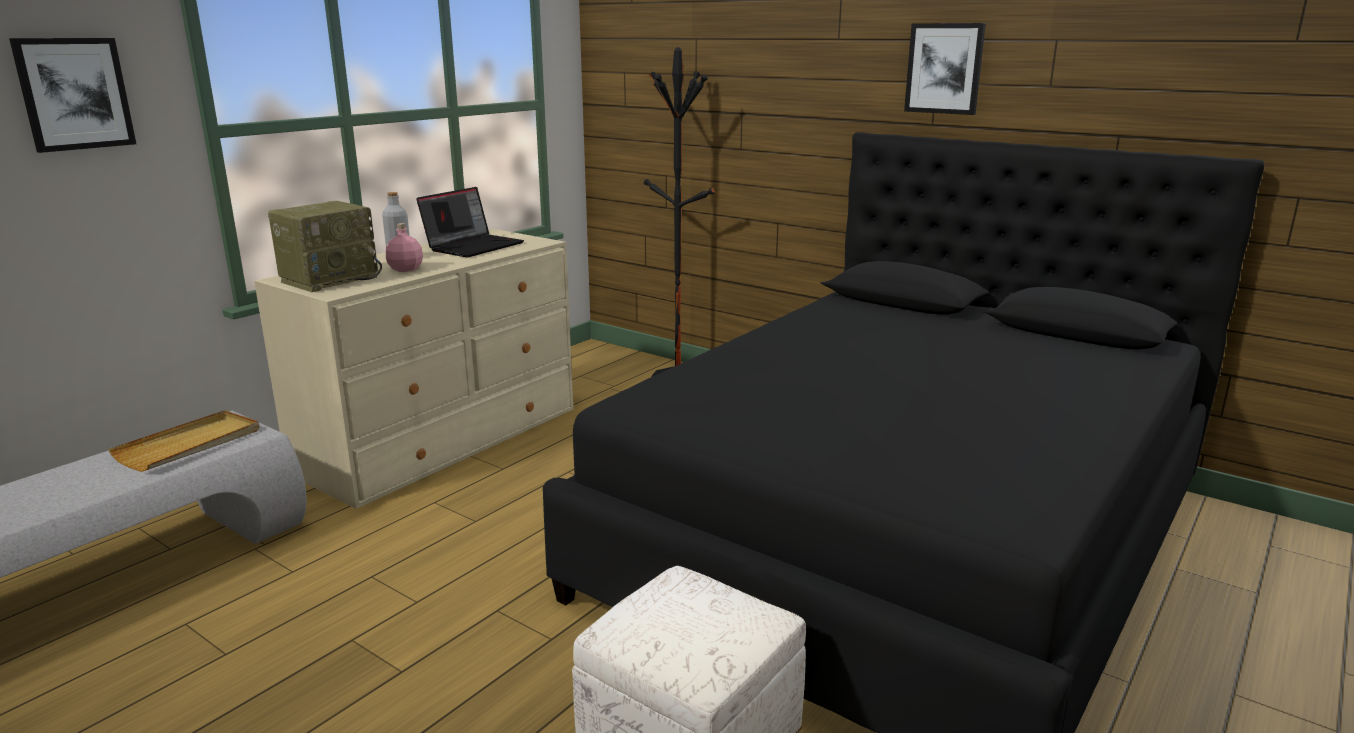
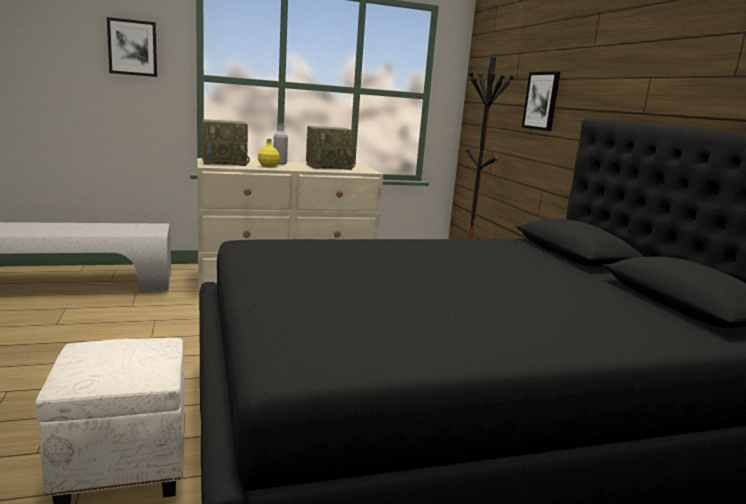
camera: 35 degrees right, 5 degrees down
beige tray [108,410,259,472] -> none
pink bottle [386,223,423,272] -> yellow bottle [258,139,280,167]
laptop [416,187,524,257] -> radio [306,126,355,170]
picture [904,23,986,115] -> picture moved to [522,71,560,131]

